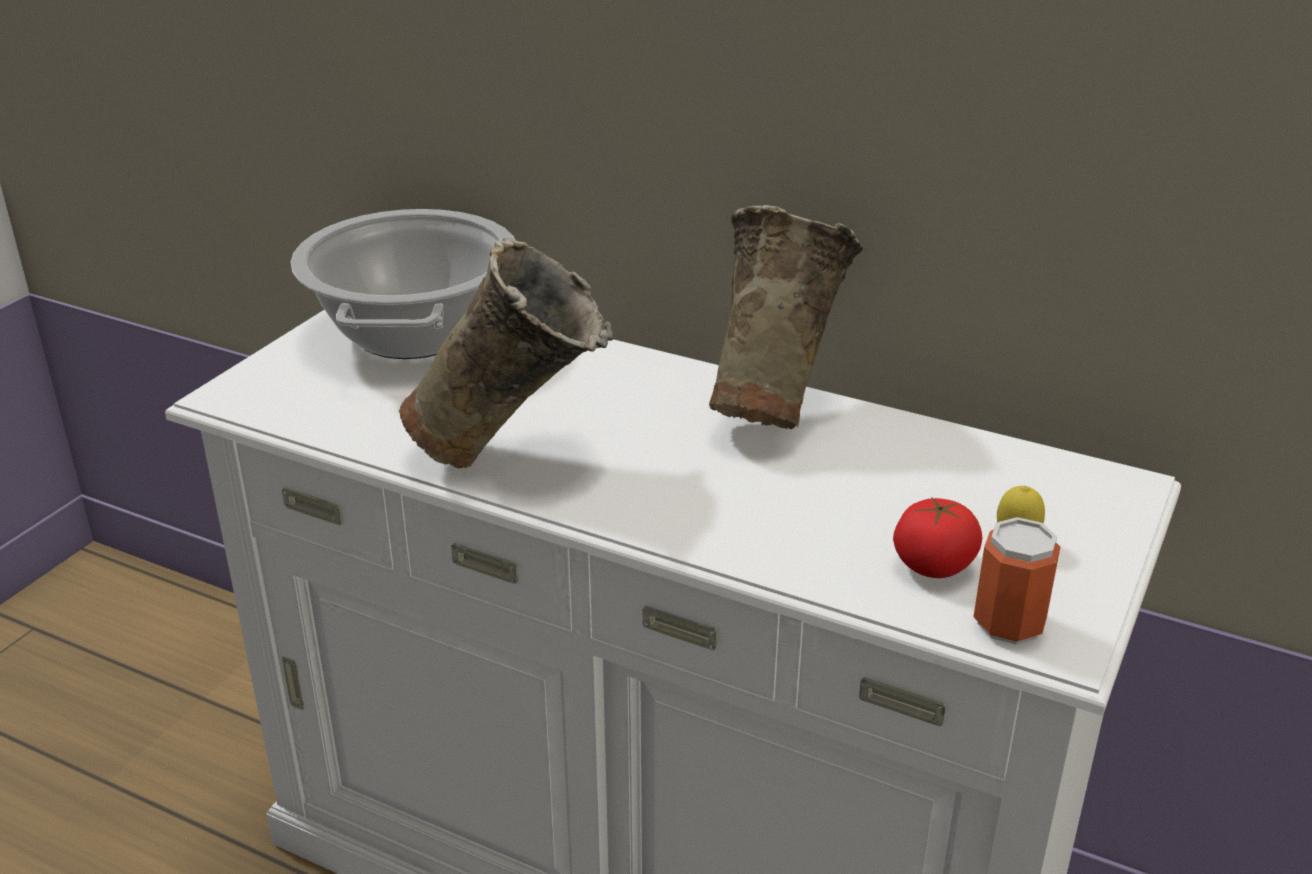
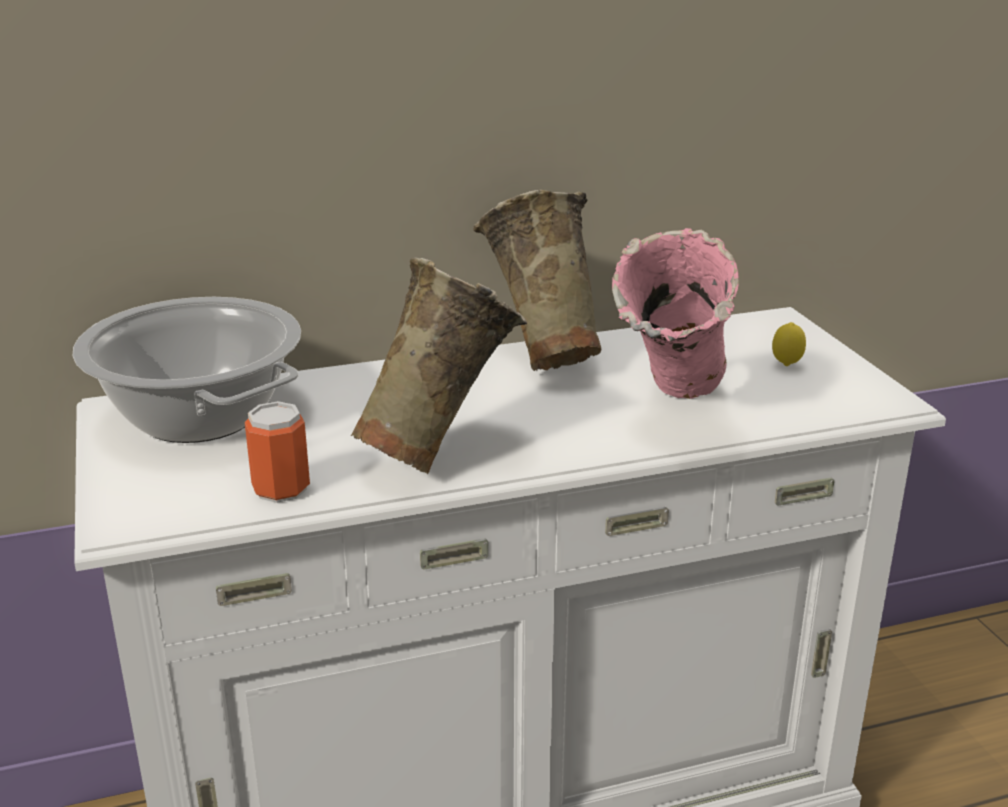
camera: 45 degrees left, 5 degrees down
tomato [893,497,982,578] -> none
can [973,517,1060,644] -> can moved to [245,401,310,503]
none -> pink vase [612,228,739,399]

